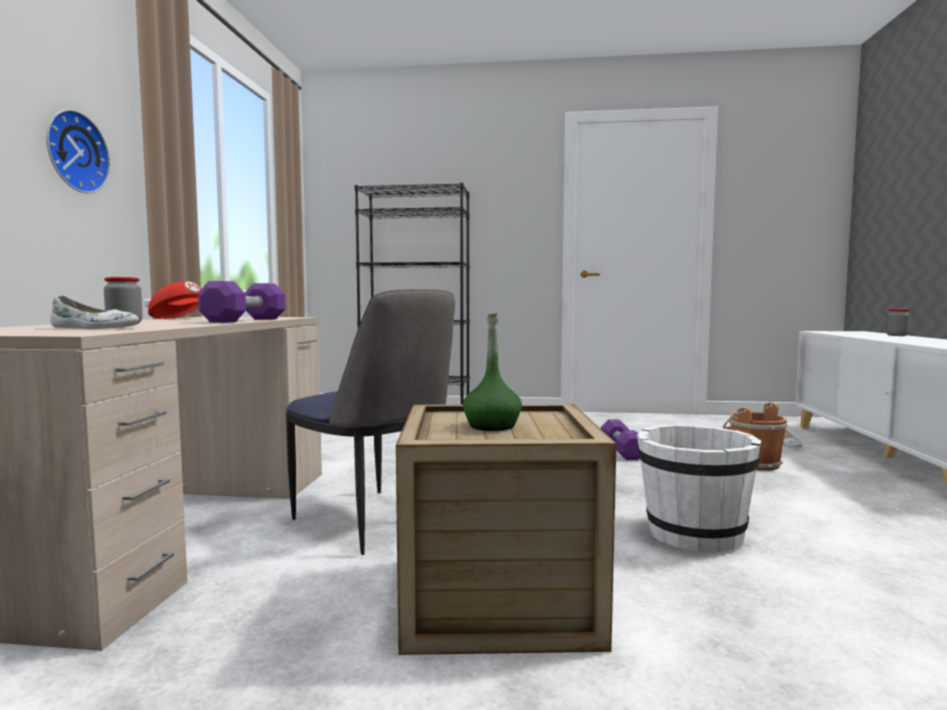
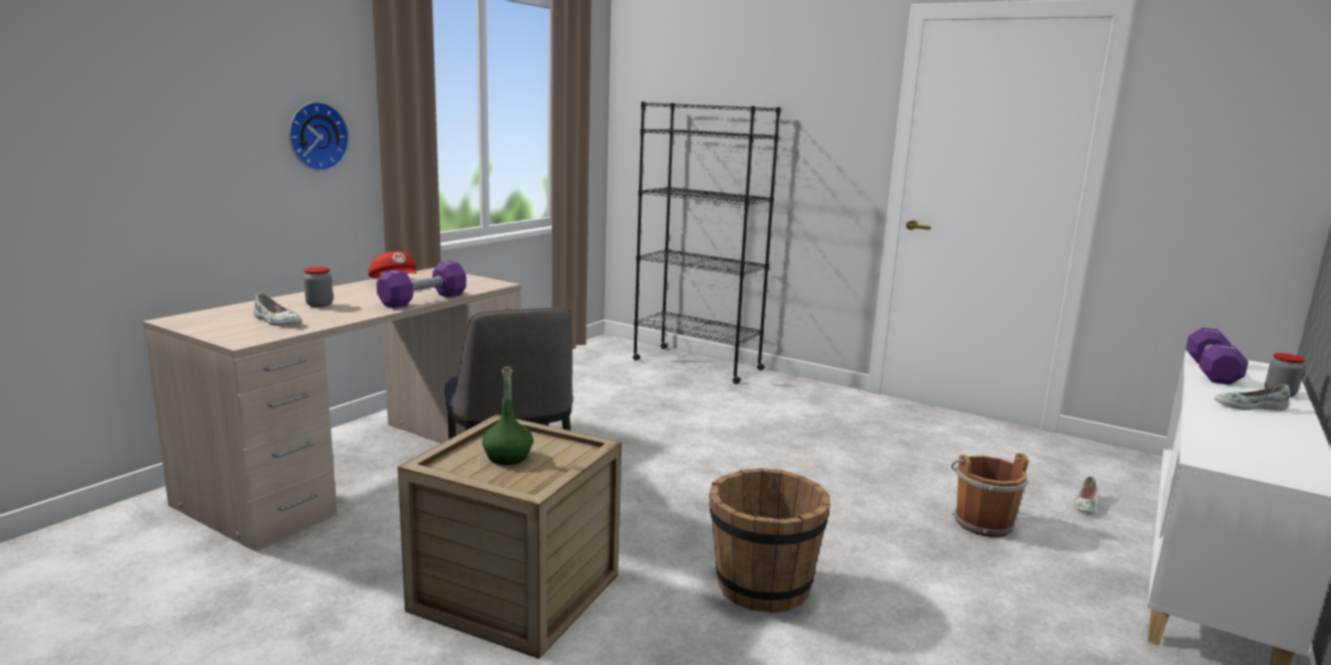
camera: 25 degrees right, 10 degrees up
purple dumbbell [601,419,640,460] -> purple dumbbell moved to [1186,328,1248,385]
white bucket [637,425,761,553] -> brown bucket [709,468,830,613]
none -> white shoe [1214,384,1290,411]

